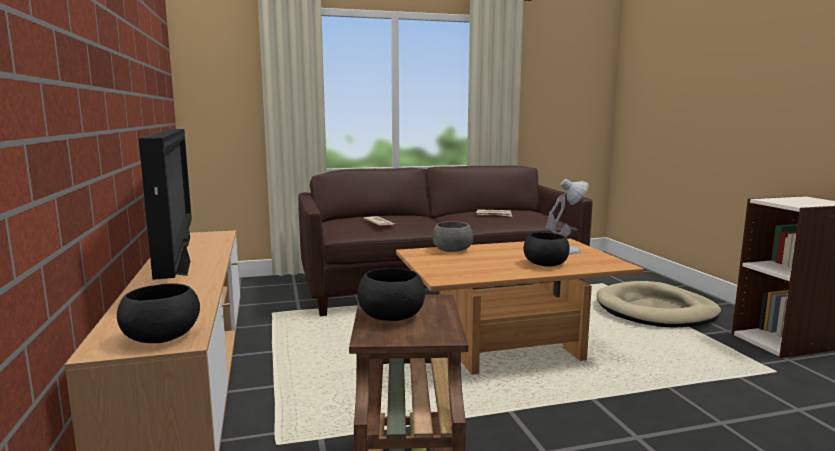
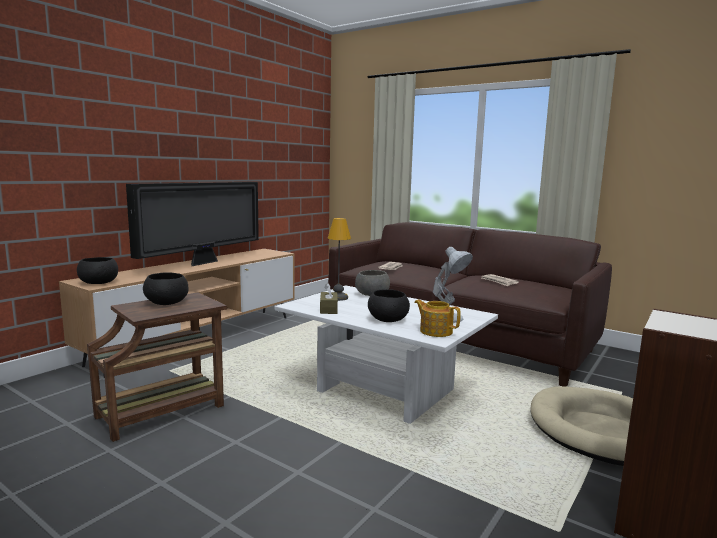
camera: 50 degrees right, 0 degrees up
brown coffee table [396,238,644,375] -> white coffee table [275,285,498,424]
none -> brown tissue box [320,283,338,314]
none -> table lamp [328,218,351,301]
none -> teapot [414,300,461,337]

